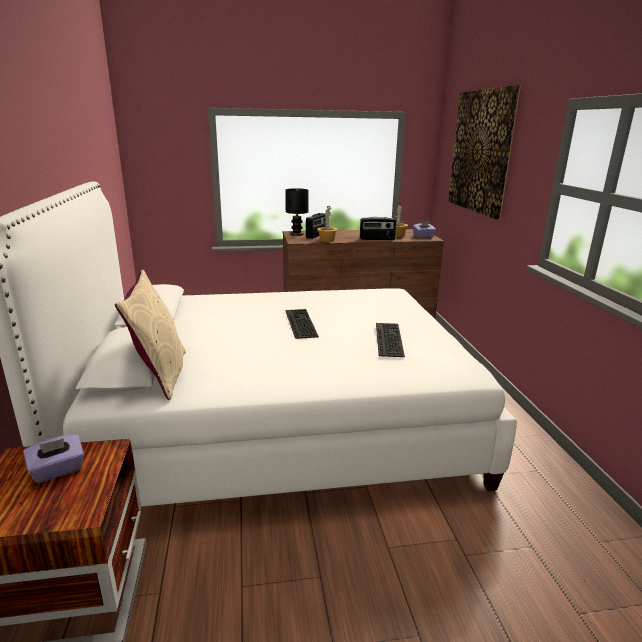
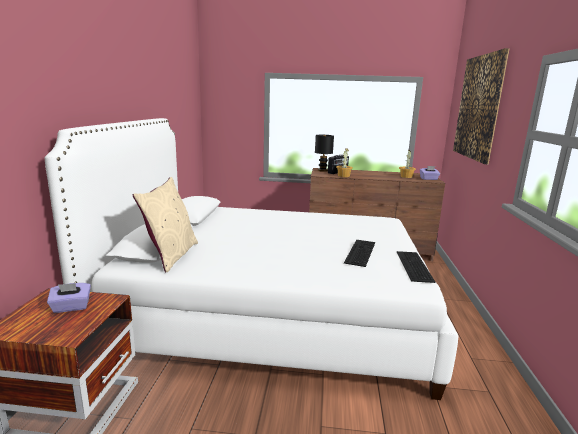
camera: 15 degrees right, 5 degrees down
keyboard [285,309,319,339] -> keyboard moved to [397,251,435,283]
radio [360,217,396,240] -> none

